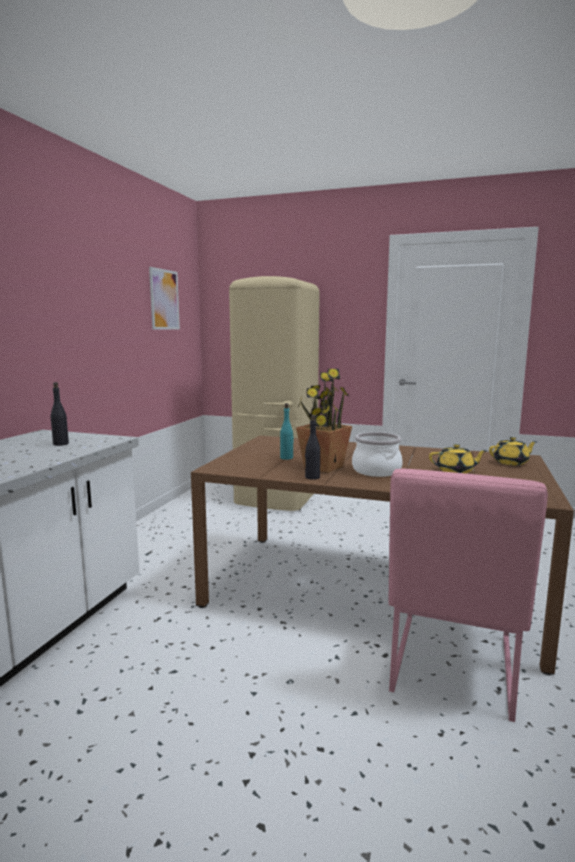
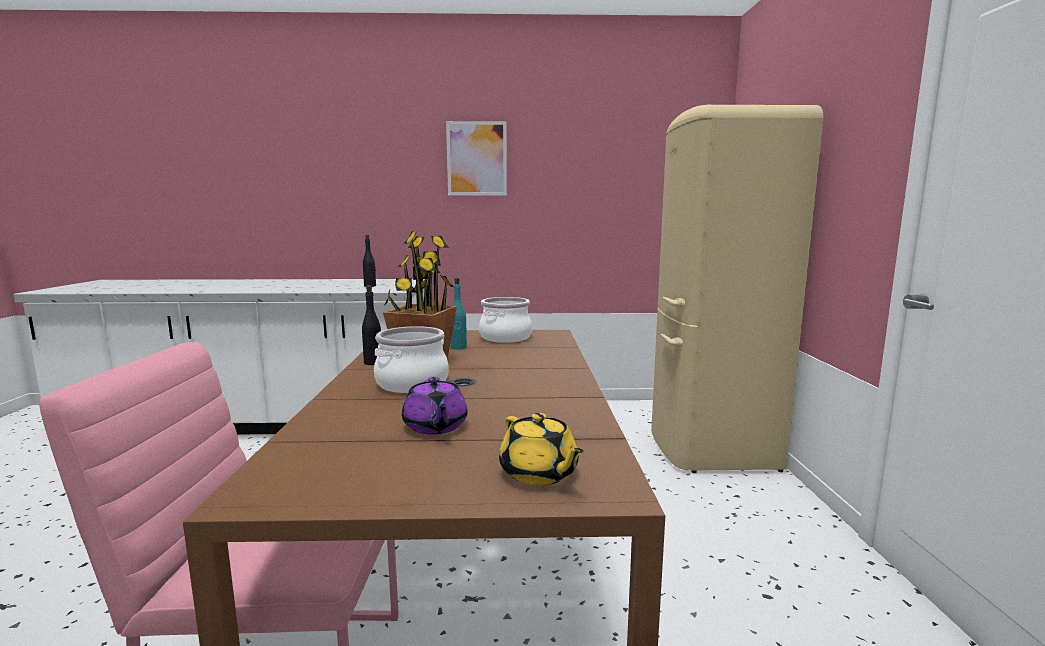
camera: 70 degrees right, 0 degrees up
picture [149,267,180,330] -> picture moved to [446,121,507,195]
yellow teapot [429,444,487,474] -> purple teapot [402,377,468,434]
none -> cooking pot [479,297,532,343]

